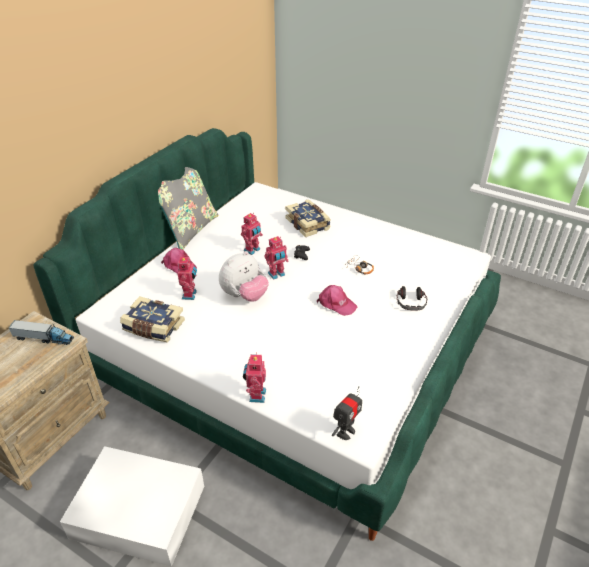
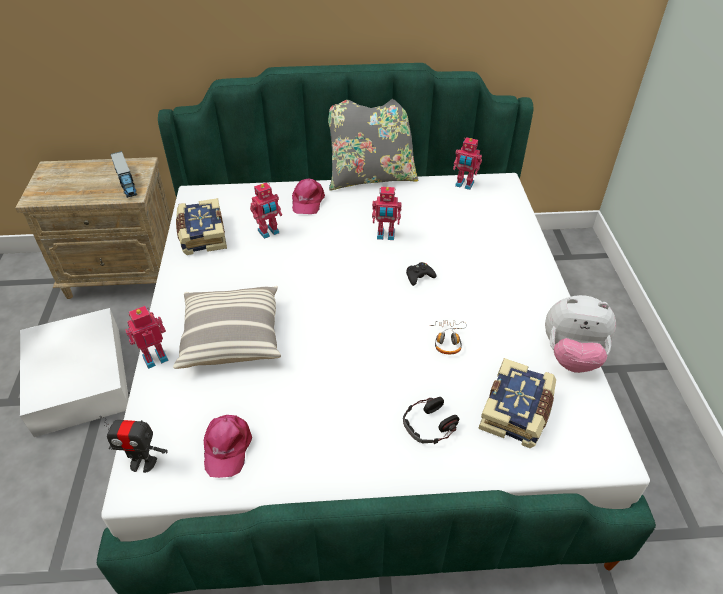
camera: 55 degrees right, 5 degrees up
plush toy [219,251,269,302] -> plush toy moved to [545,295,616,373]
toy robot [264,236,289,279] -> toy robot moved to [453,137,482,190]
book [285,199,331,237] -> book moved to [478,358,556,448]
pink cap [317,285,357,316] -> pink cap moved to [204,415,252,478]
none -> pillow [173,286,281,369]

